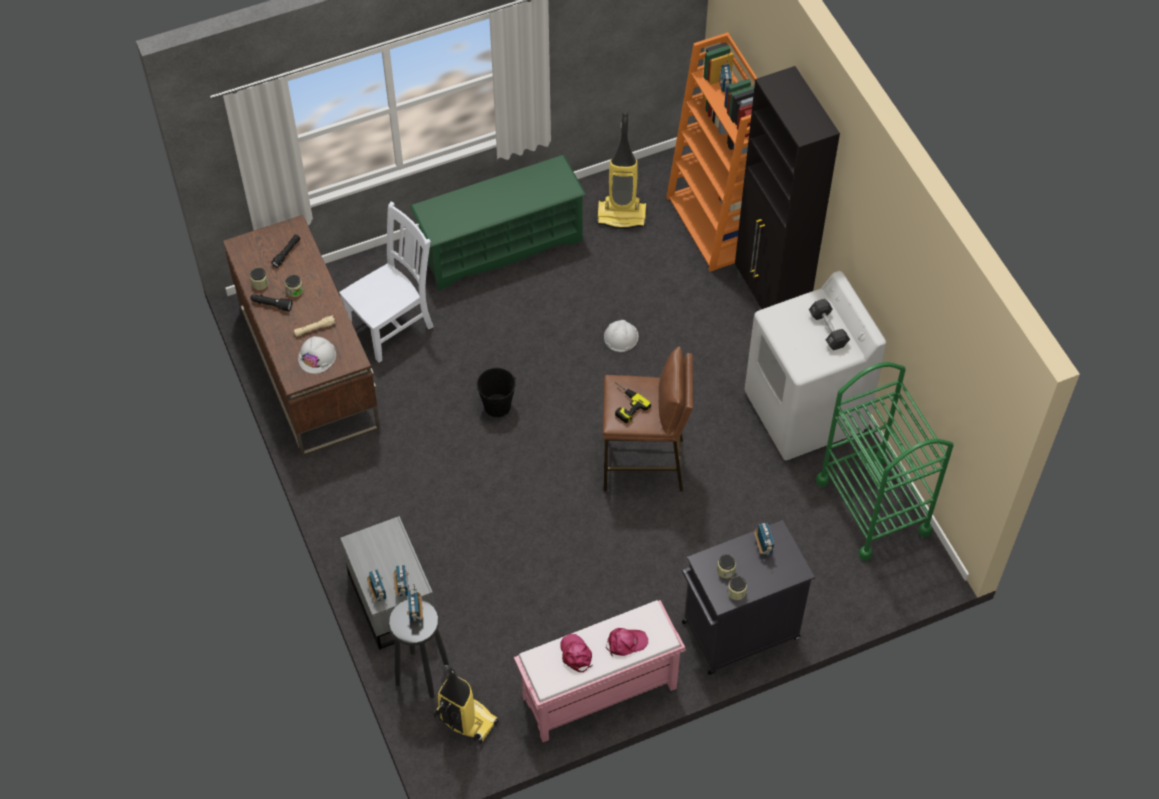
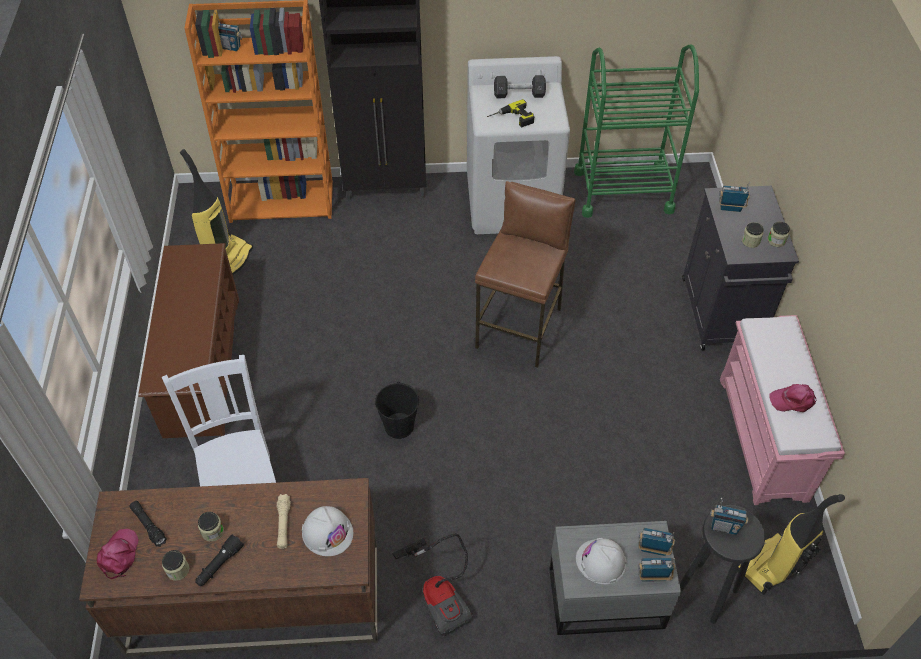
camera: 70 degrees left, 5 degrees down
green shoe rack [410,155,586,291] -> brown shoe rack [138,243,239,438]
white hard hat [604,320,639,352] -> white hard hat moved to [576,538,627,584]
pink cap [606,628,648,656] -> pink cap moved to [97,529,139,579]
power drill [614,382,651,423] -> power drill moved to [487,99,534,127]
none -> vacuum cleaner [392,533,472,637]

